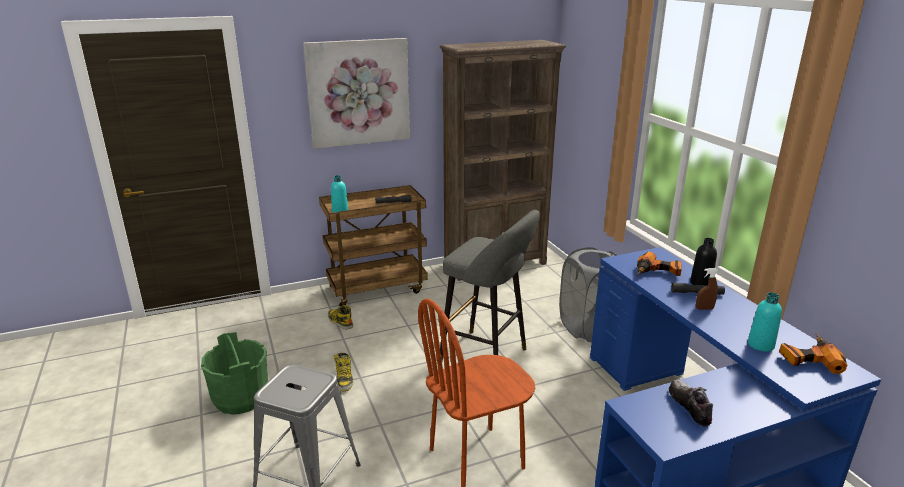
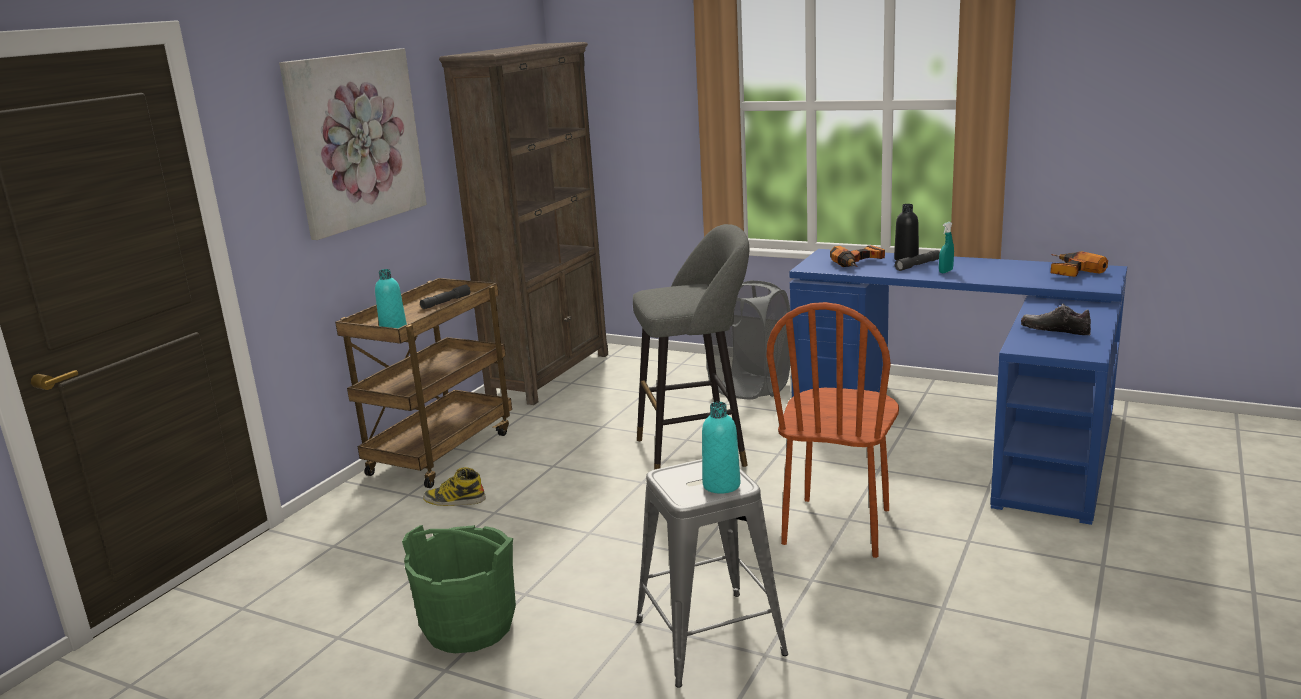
camera: 40 degrees left, 5 degrees down
boot [334,353,353,392] -> none
brown spray bottle [696,268,718,310] -> turquoise spray bottle [939,222,954,273]
turquoise bottle [748,292,782,352] -> turquoise bottle moved to [702,402,740,494]

